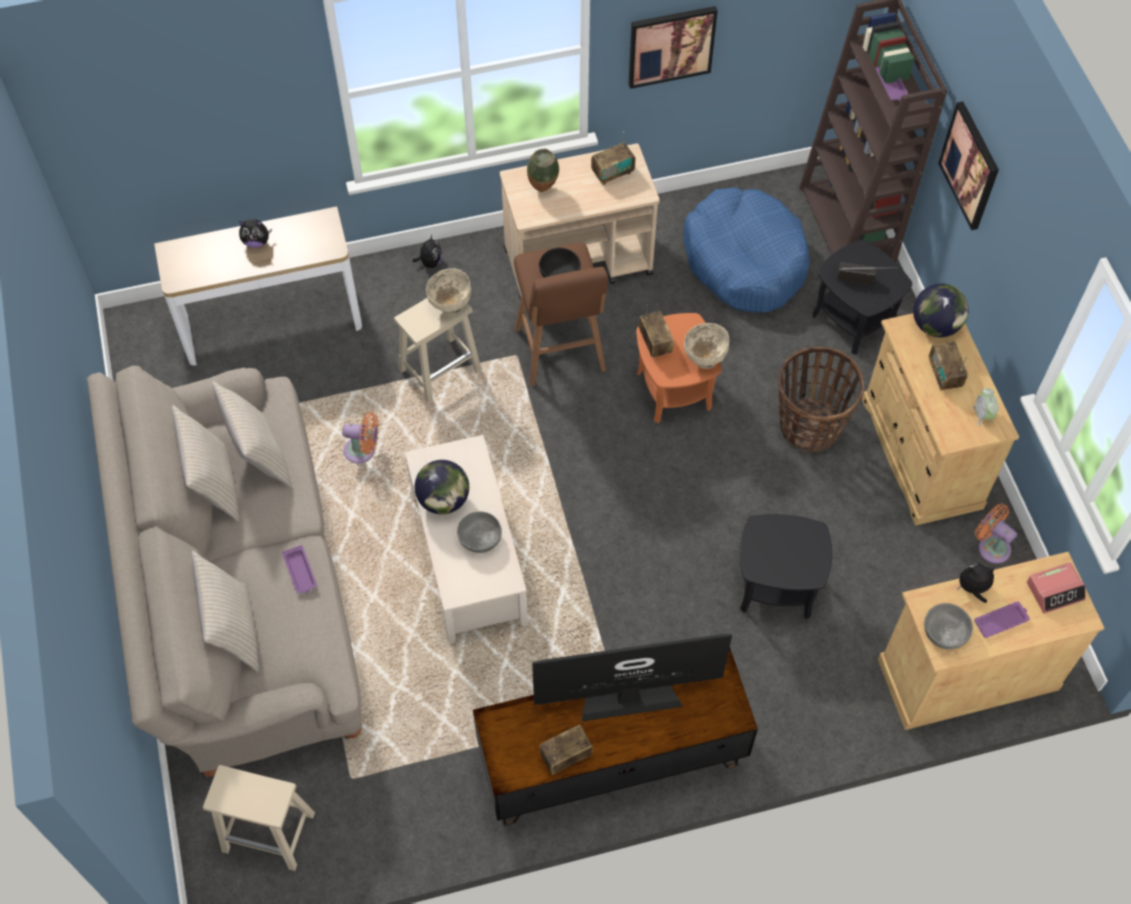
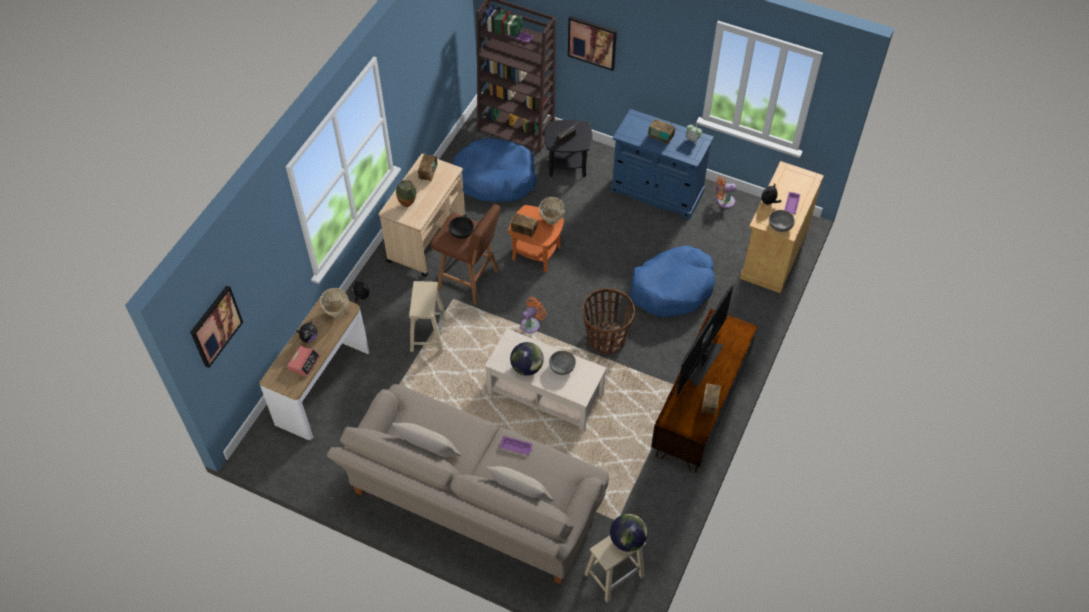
camera: 50 degrees left, 5 degrees down
beige pillow [212,381,292,487] -> none
orange fan [342,412,379,464] -> orange fan moved to [521,297,546,333]
beige bowl [426,268,471,315] -> beige bowl moved to [320,288,349,318]
picture [629,6,718,89] -> picture moved to [190,285,243,368]
black side table [739,514,832,619] -> blue dog bed [630,246,715,317]
basket [778,347,864,452] -> basket moved to [582,288,635,354]
beige cabinet [862,313,1019,525] -> blue cabinet [610,109,714,219]
globe [913,283,968,337] -> globe moved to [610,514,647,552]
alarm clock [1027,563,1086,614] -> alarm clock moved to [287,345,320,377]

